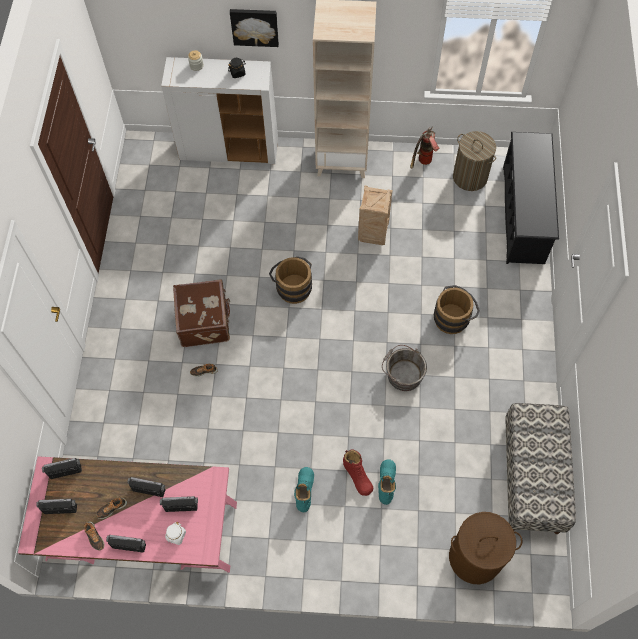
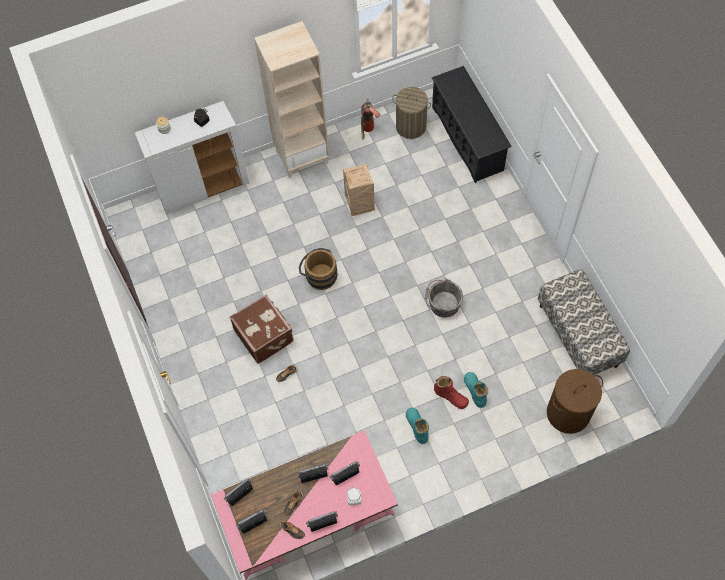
camera: 25 degrees left, 0 degrees up
picture [230,9,279,47] -> none
brown bucket [434,285,480,334] -> none

